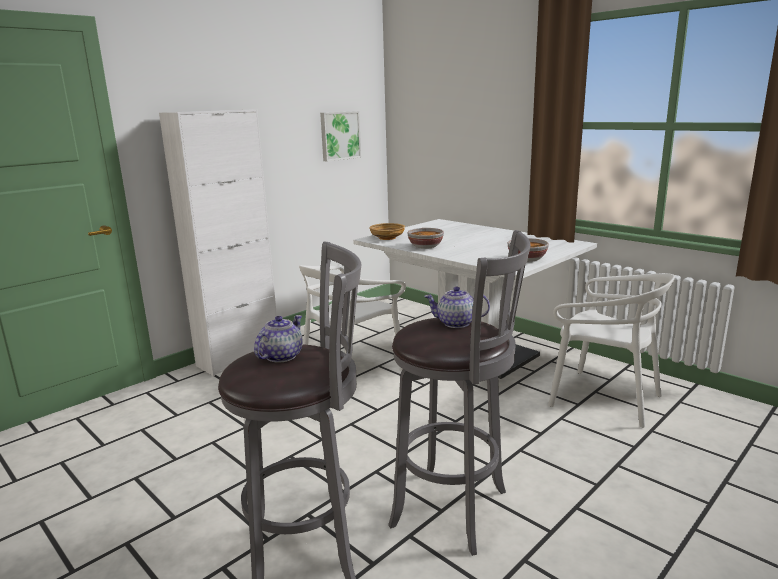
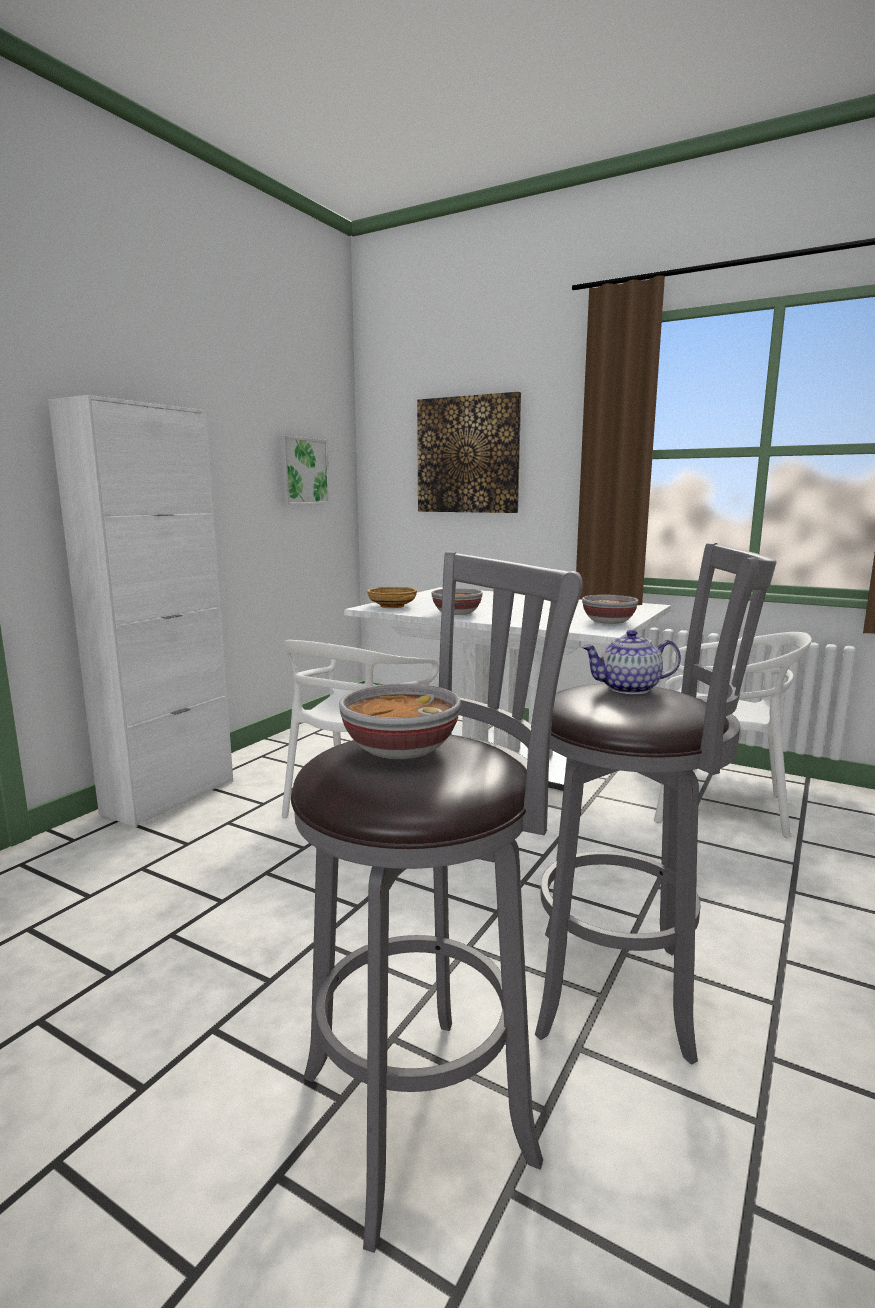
camera: 15 degrees left, 5 degrees down
teapot [254,315,303,363] -> bowl [339,684,461,759]
none -> picture [417,392,521,513]

